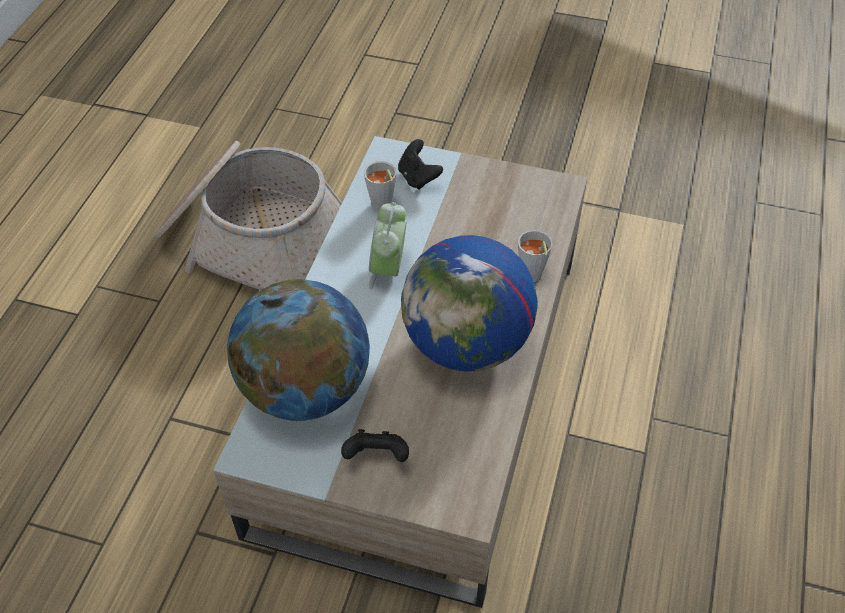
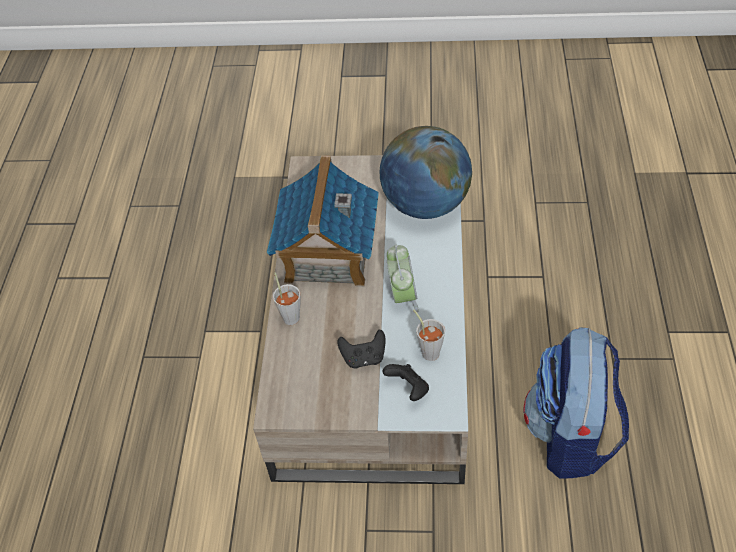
camera: 170 degrees right, 0 degrees up
basket [154,141,342,290] -> backpack [524,327,629,479]
black game controller [341,429,409,462] -> black game controller moved to [337,330,385,368]
globe [401,235,538,372] -> toy house [267,155,379,286]

